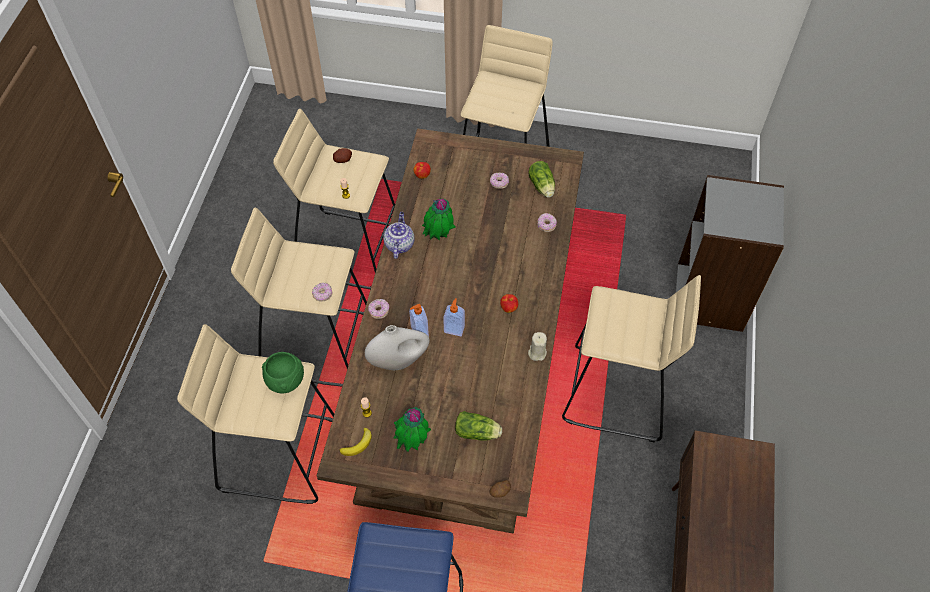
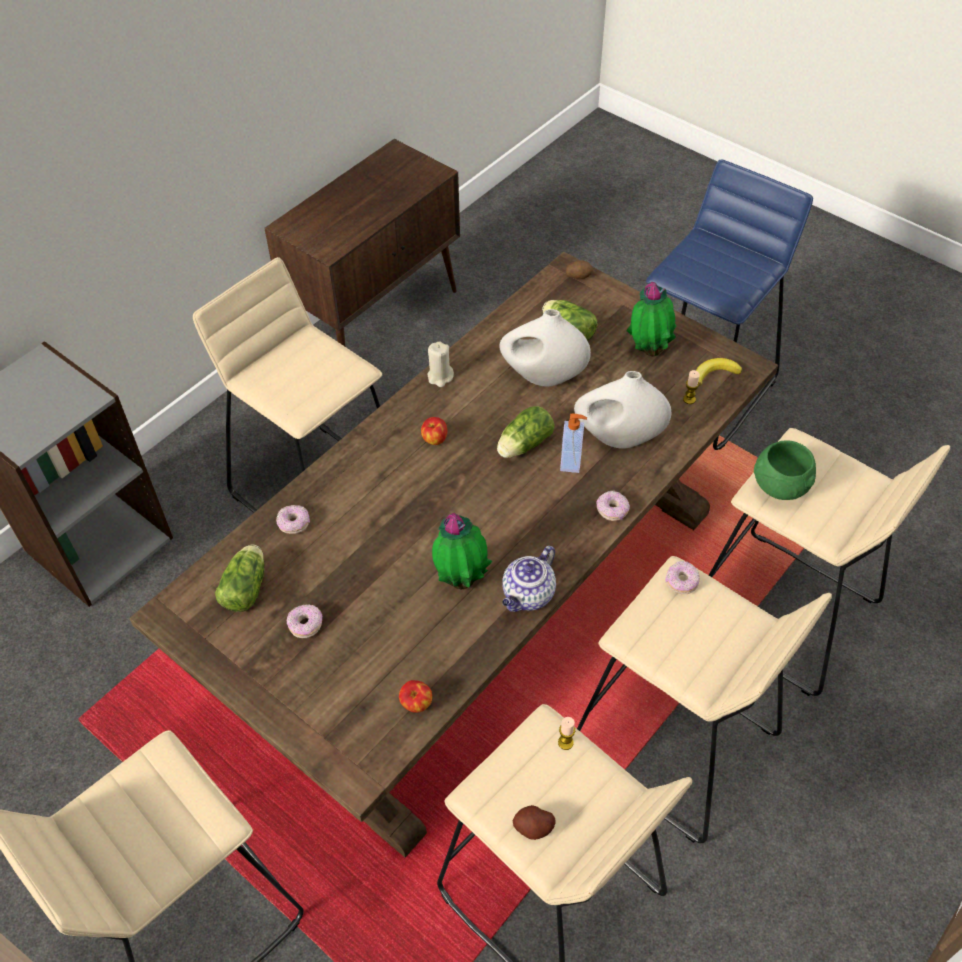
camera: 150 degrees left, 5 degrees down
soap dispenser [443,298,465,336] -> lettuce [497,406,555,458]
none -> white vase [499,309,591,387]

